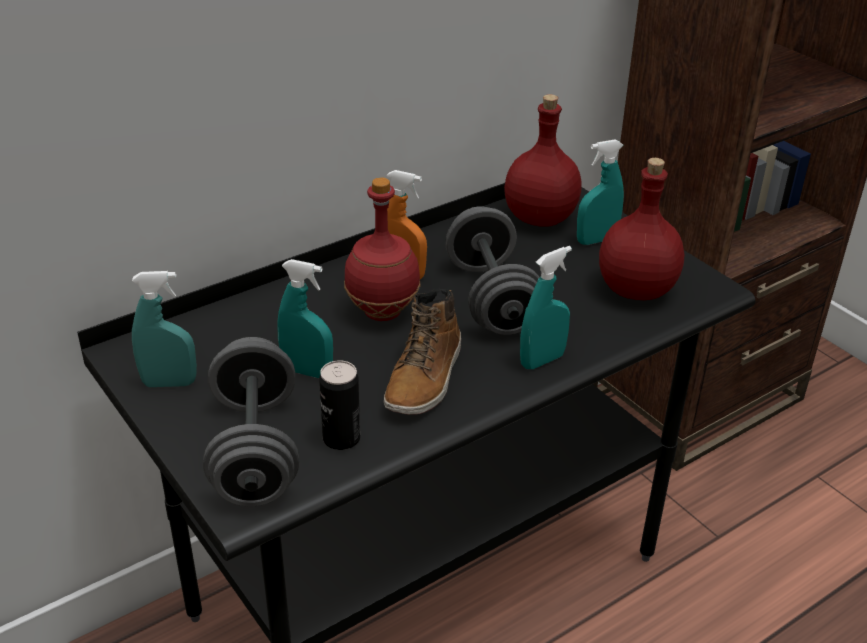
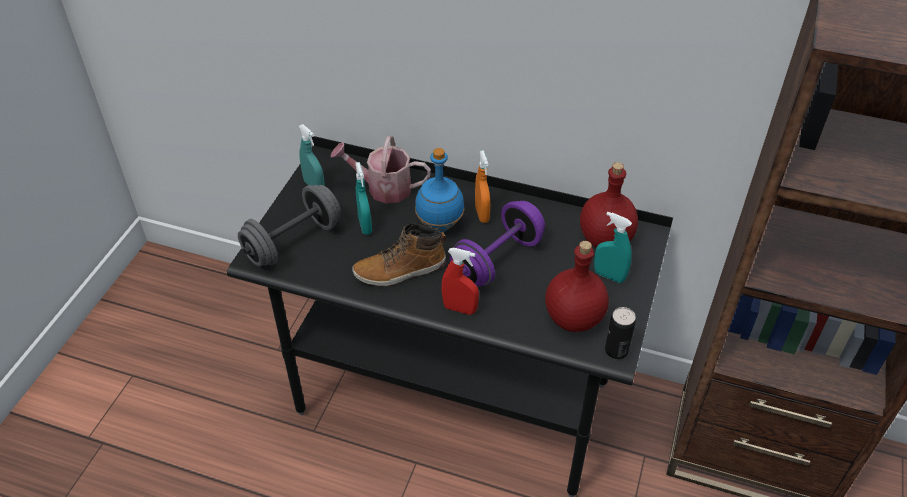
camera: 55 degrees right, 10 degrees up
can [319,360,360,450] -> can moved to [605,307,636,359]
red bottle [344,177,421,321] -> blue bottle [415,148,464,232]
grey dumbbell [445,206,540,335] -> purple dumbbell [450,201,545,286]
turquoise spray bottle [520,246,572,369] -> red spray bottle [441,248,479,315]
none -> watering can [331,136,431,204]

